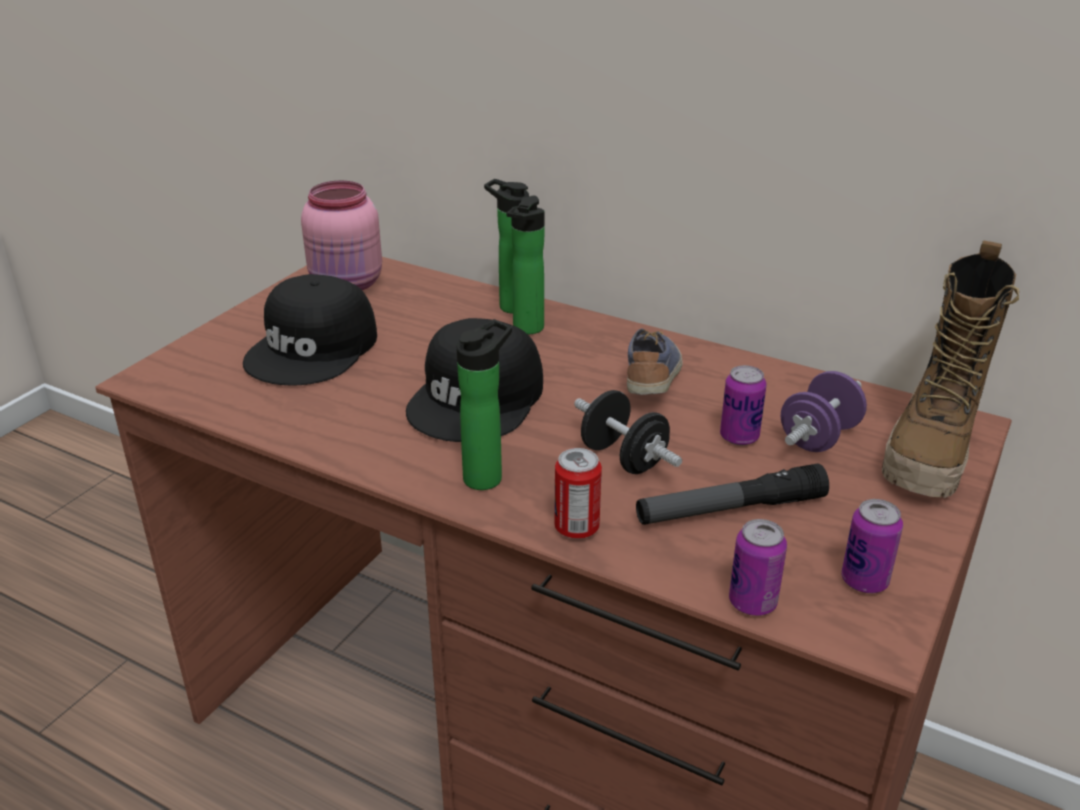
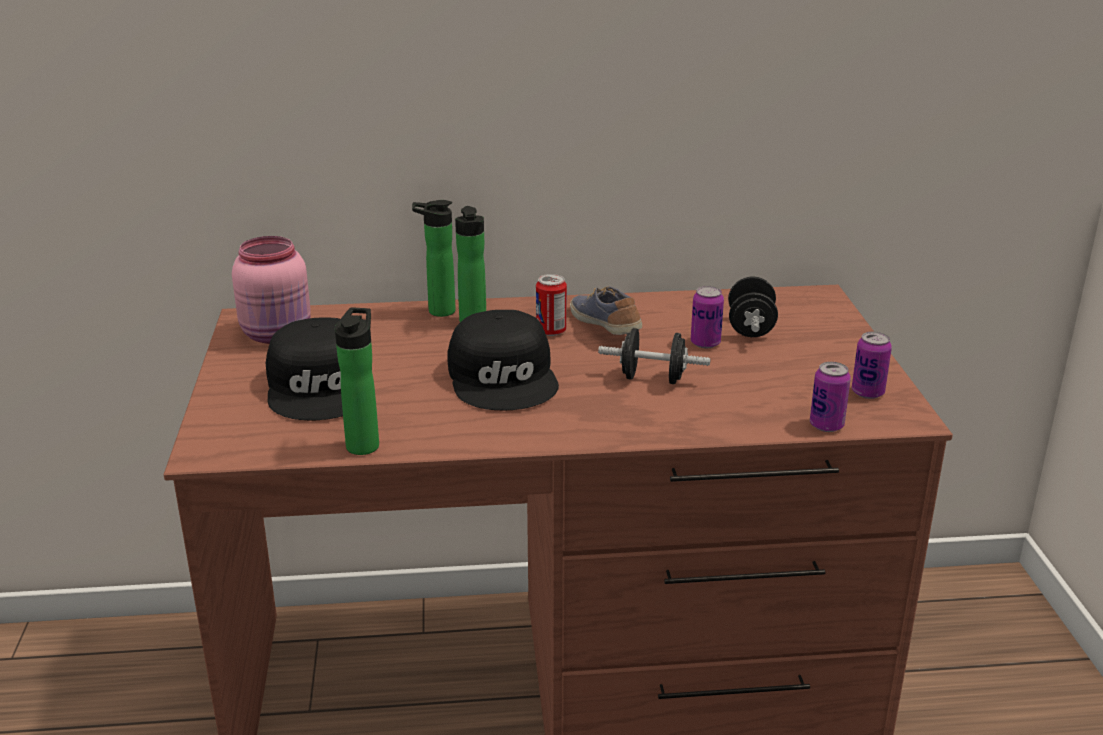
camera: 35 degrees left, 5 degrees down
bottle [457,319,512,490] -> bottle moved to [335,308,379,455]
can [554,448,602,539] -> can moved to [536,274,567,336]
flashlight [636,463,829,525] -> none
purple dumbbell [781,371,867,452] -> black dumbbell [728,276,778,337]
boot [882,241,1019,498] -> none

